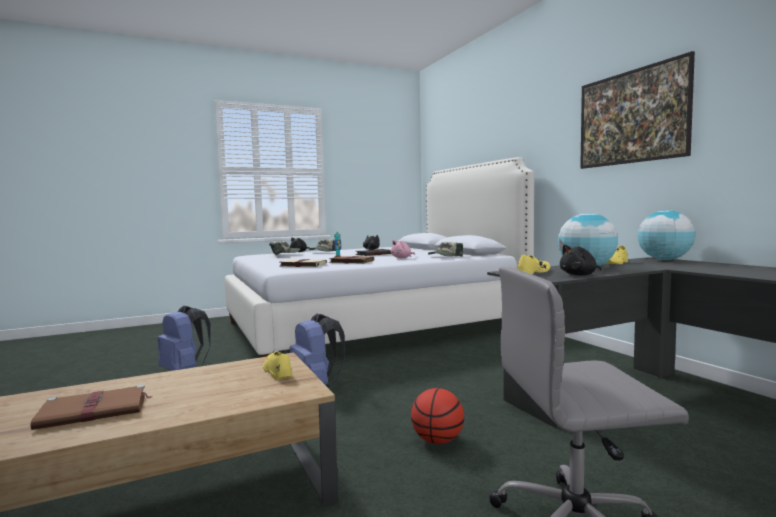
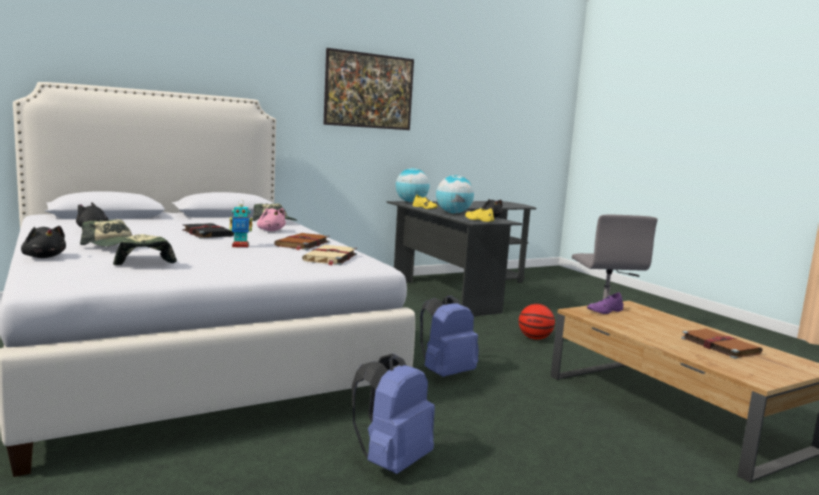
camera: 95 degrees left, 5 degrees up
yellow shoe [263,351,292,380] -> purple shoe [587,293,624,314]

